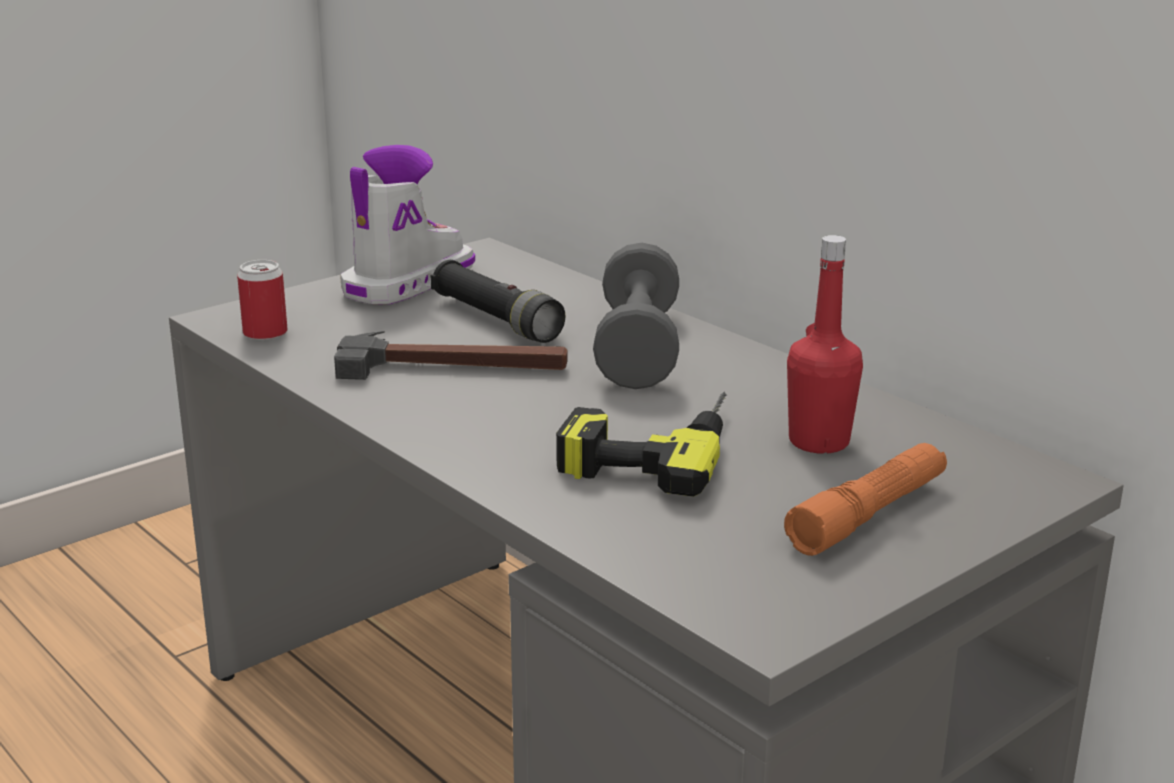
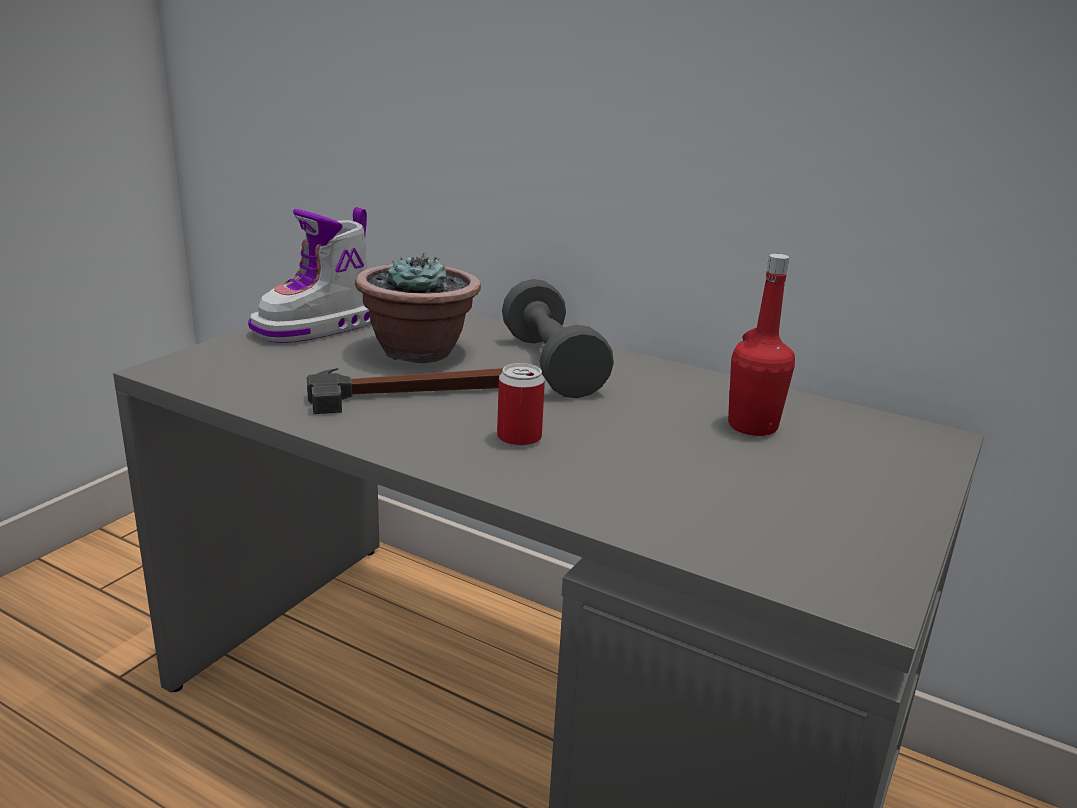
camera: 20 degrees left, 0 degrees up
can [237,260,287,341] -> can moved to [497,363,545,446]
boot [340,145,475,305] -> boot turned 150 degrees counterclockwise [248,207,371,343]
black flashlight [430,260,565,343] -> potted plant [355,252,481,363]
power drill [556,392,727,497] -> none
orange flashlight [784,443,947,556] -> none

